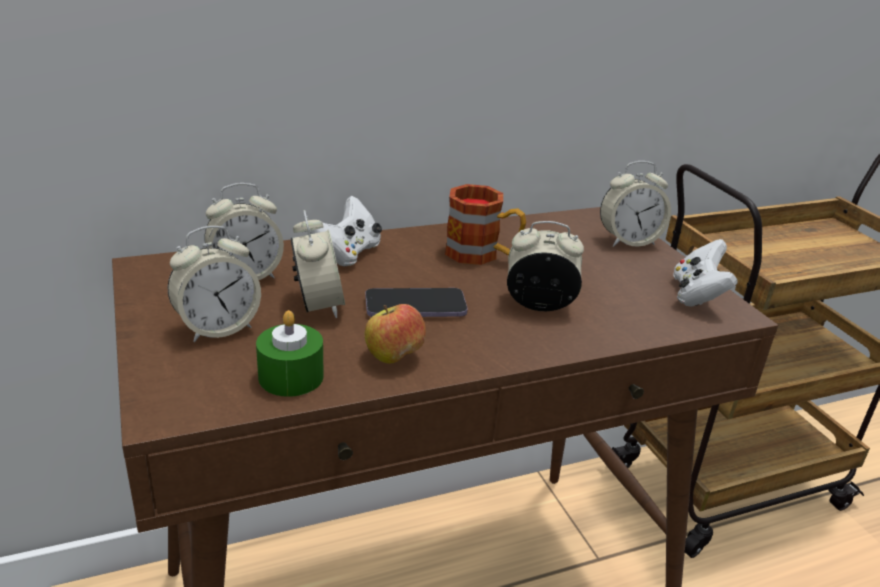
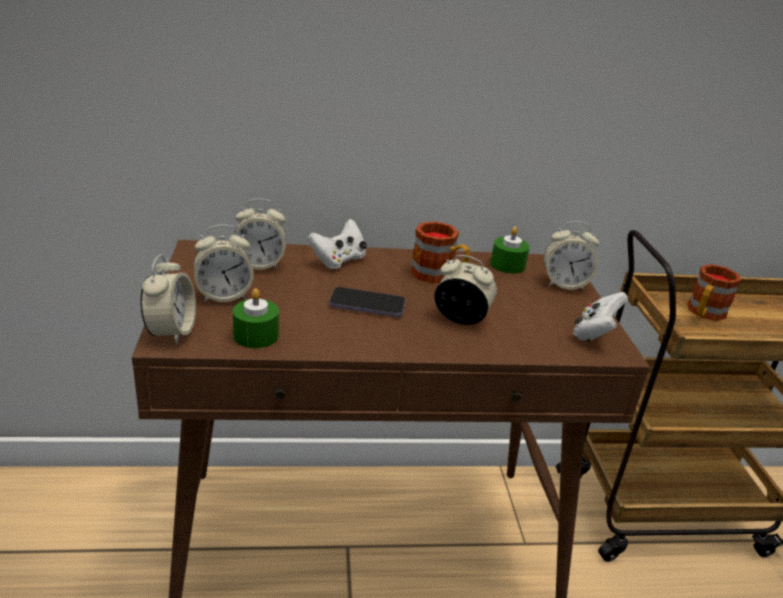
camera: 15 degrees right, 0 degrees up
alarm clock [291,210,345,318] -> alarm clock moved to [140,254,196,345]
apple [364,304,426,364] -> none
none -> green candle [490,227,530,274]
none -> mug [688,264,741,321]

